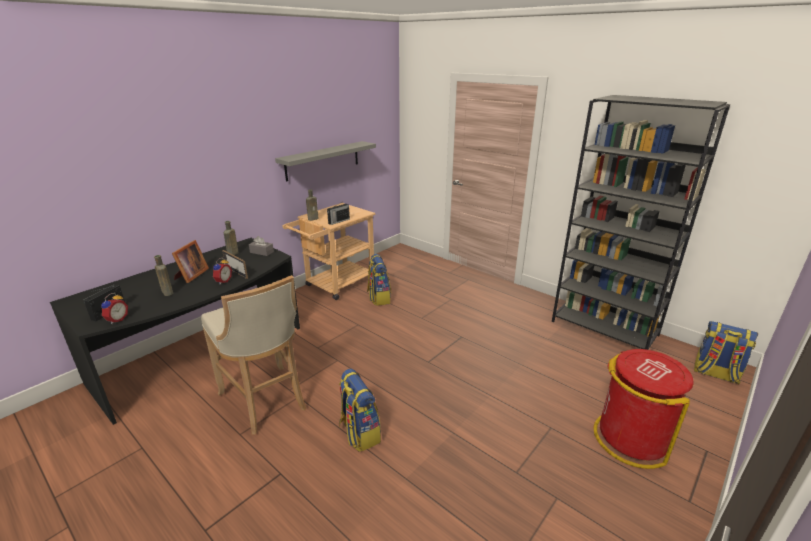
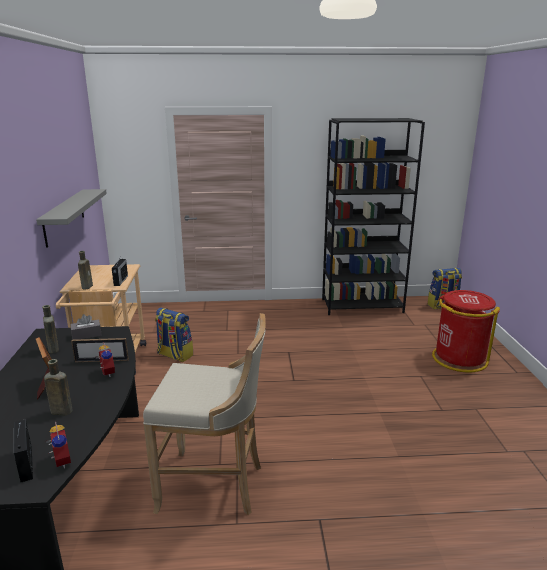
camera: 45 degrees left, 5 degrees down
backpack [339,369,381,452] -> none

